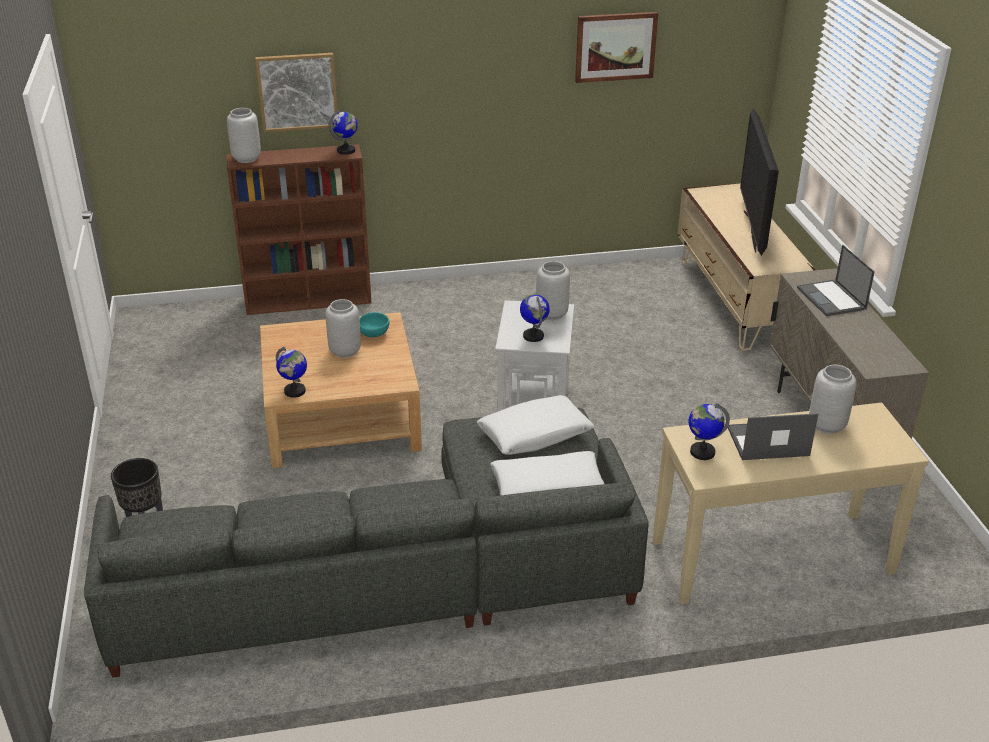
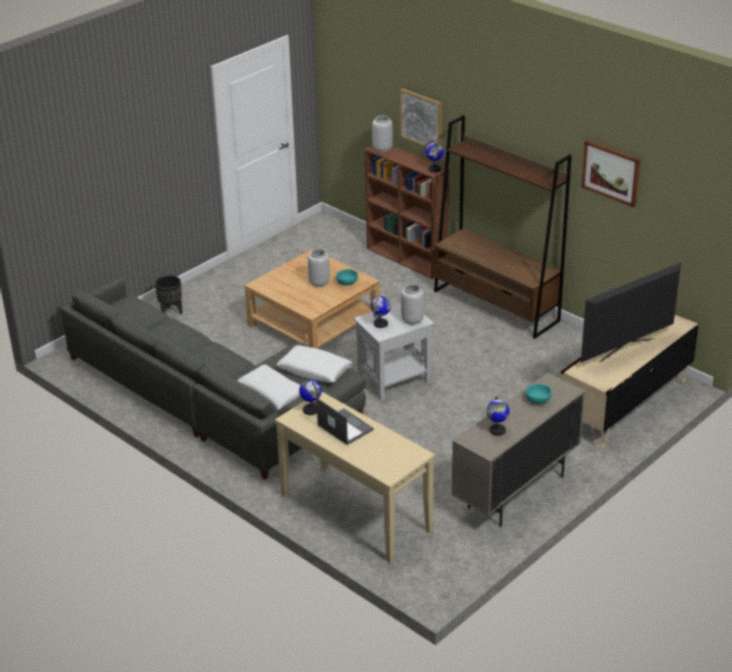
camera: 55 degrees right, 0 degrees up
globe [276,347,307,398] -> globe moved to [486,396,510,436]
laptop [797,245,875,316] -> turquoise bowl [525,384,552,404]
grey vase [809,365,856,434] -> none
none -> brown bookcase [434,115,572,339]

